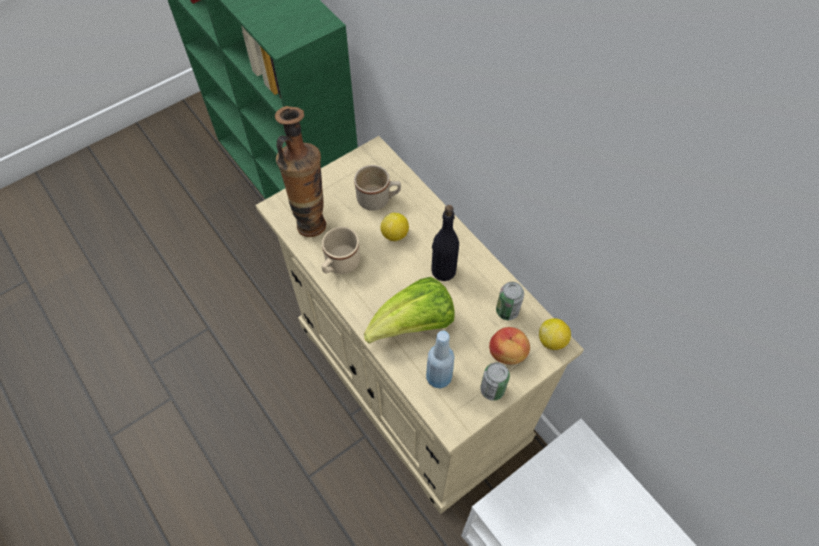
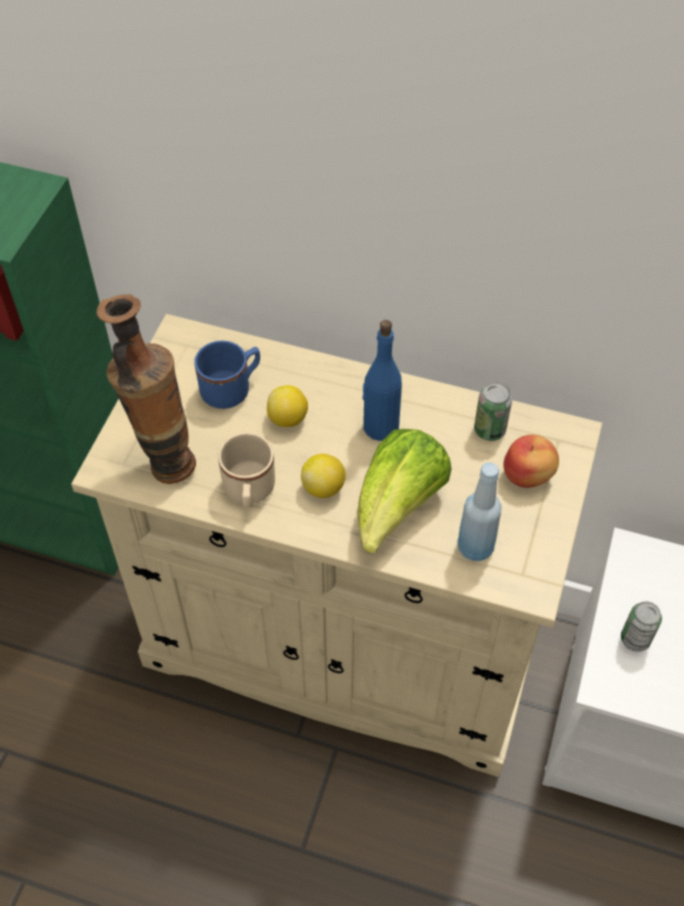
camera: 35 degrees left, 5 degrees down
beige mug [354,165,401,211] -> blue mug [194,341,260,409]
black bottle [431,205,459,281] -> blue bottle [363,320,402,441]
can [480,362,510,401] -> can moved to [621,601,662,652]
lemon [539,318,571,350] -> lemon moved to [301,454,346,498]

